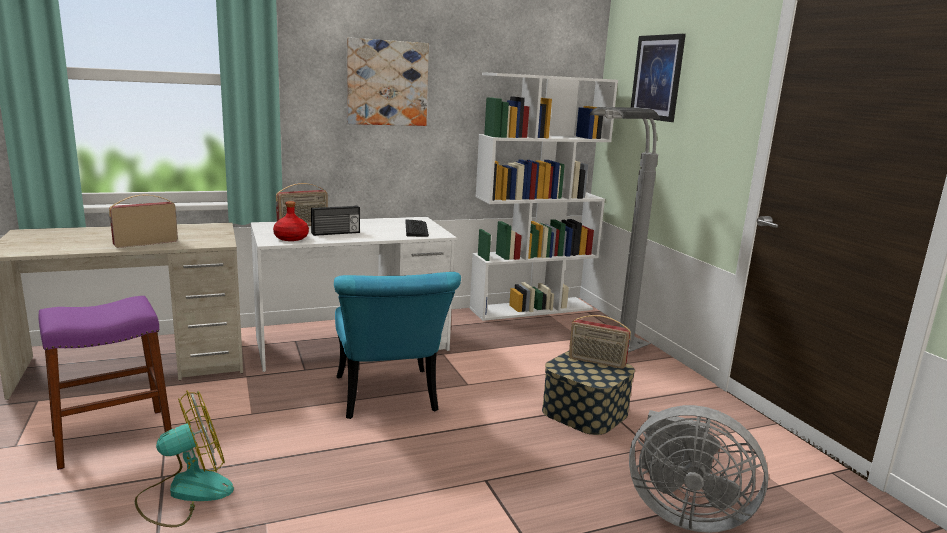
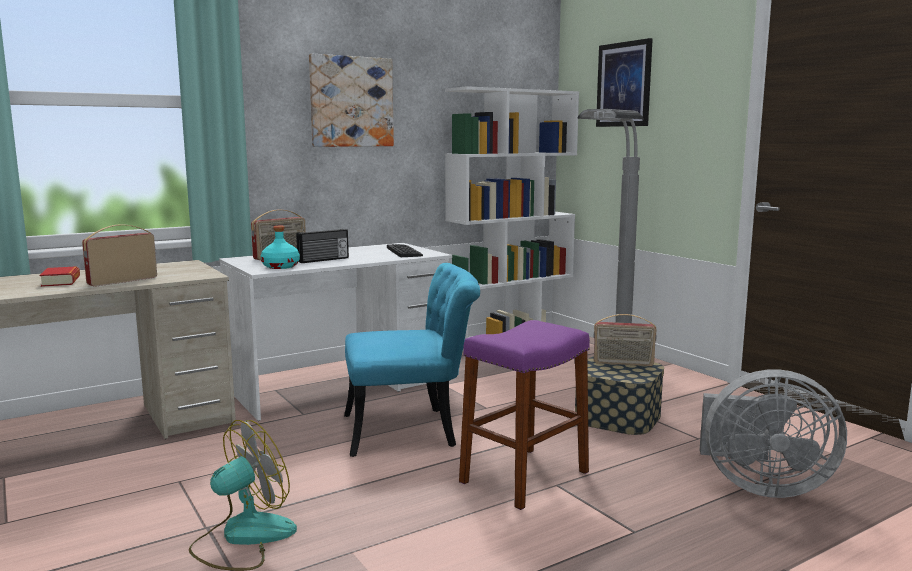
camera: 10 degrees left, 5 degrees down
purple stool [38,296,172,470] -> purple stool moved to [459,320,590,510]
red bottle [273,201,309,241] -> turquoise bottle [261,226,300,269]
turquoise chair [334,272,461,419] -> turquoise chair turned 75 degrees counterclockwise [344,263,480,457]
none -> book [40,266,80,287]

